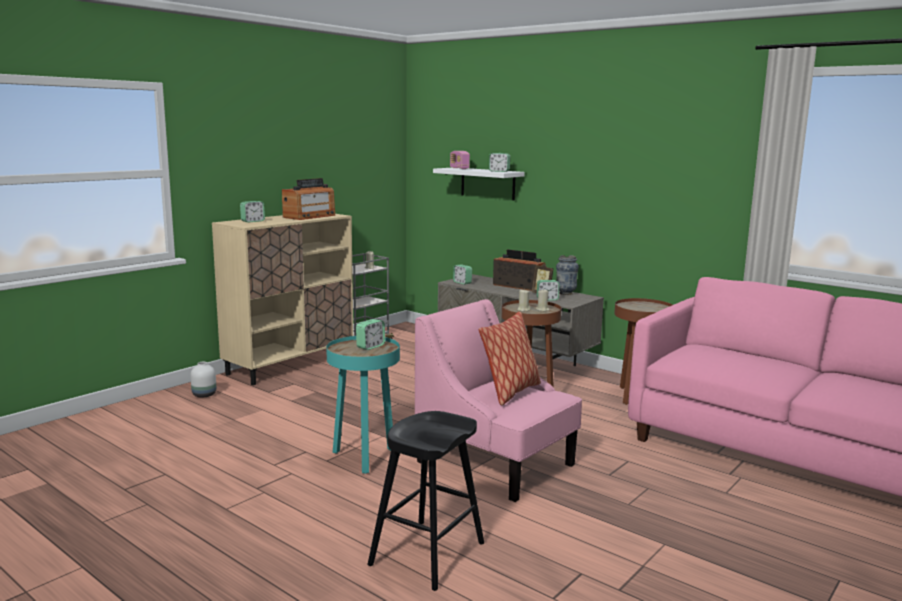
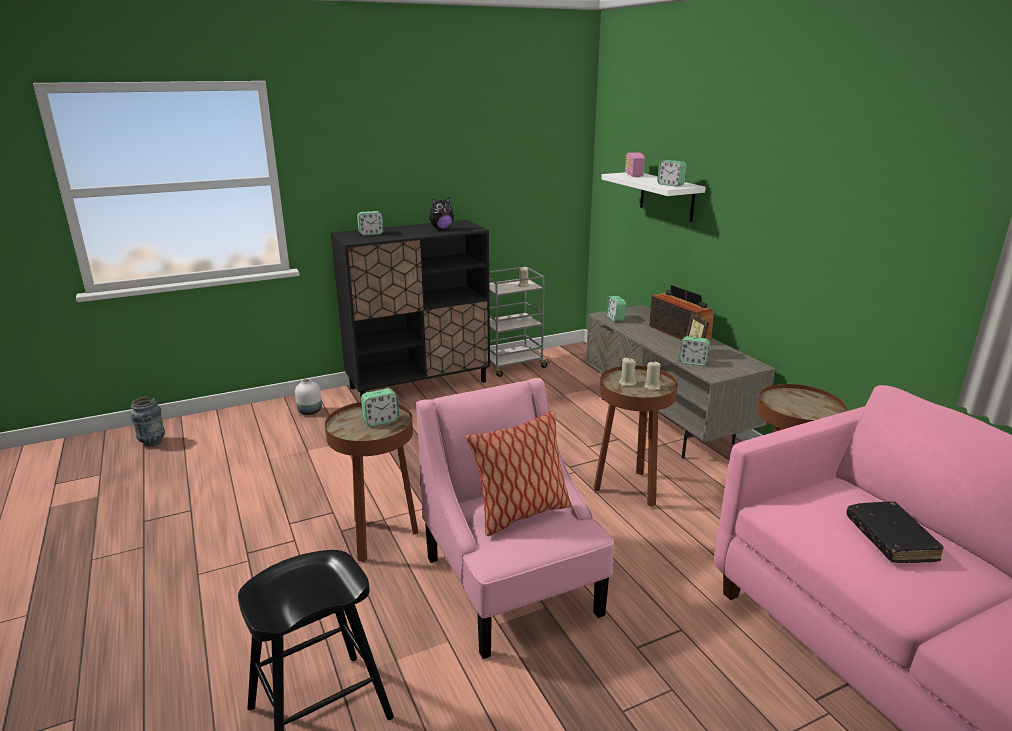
camera: 25 degrees right, 10 degrees up
beige cabinet [212,214,353,385] -> black cabinet [331,220,490,397]
radio [282,178,335,220] -> plush toy [429,197,454,229]
turquoise side table [326,336,400,474] -> brown side table [325,402,419,562]
vase [556,255,579,295] -> vase moved to [130,396,165,447]
none -> black book [846,501,944,563]

